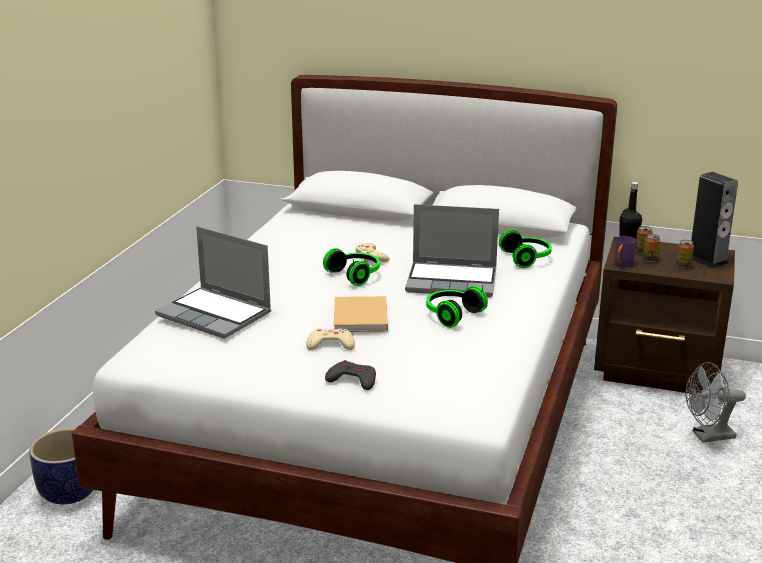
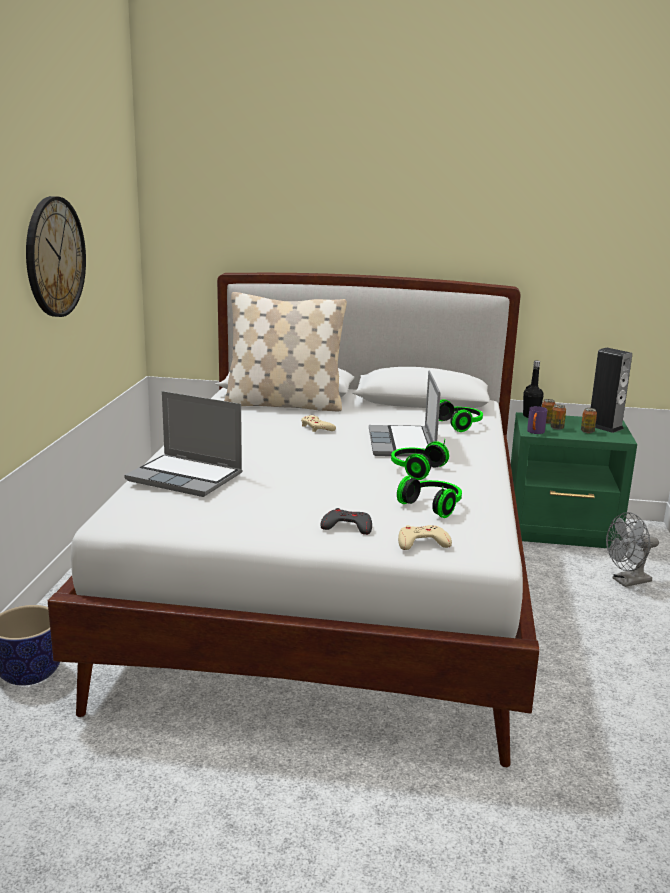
camera: 10 degrees left, 5 degrees down
beige game controller [306,328,355,350] -> beige game controller moved to [398,525,452,550]
headphones [323,248,380,286] -> headphones moved to [397,476,462,518]
beige book [334,296,388,332] -> none
laptop [405,204,499,298] -> laptop turned 90 degrees clockwise [369,371,441,457]
brown nightstand [594,237,735,394] -> green nightstand [511,412,637,548]
none -> wall clock [26,196,86,317]
none -> beige pillow [224,292,347,412]

